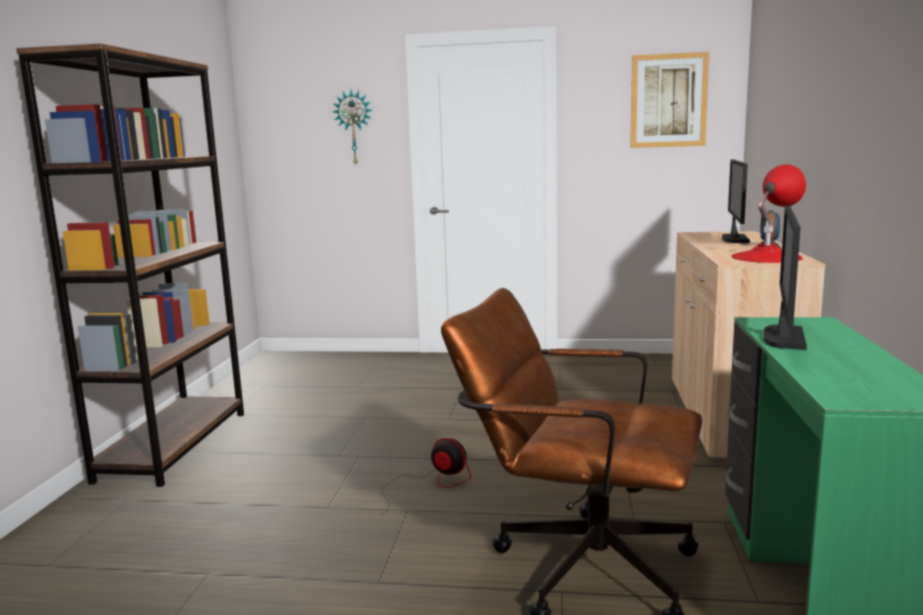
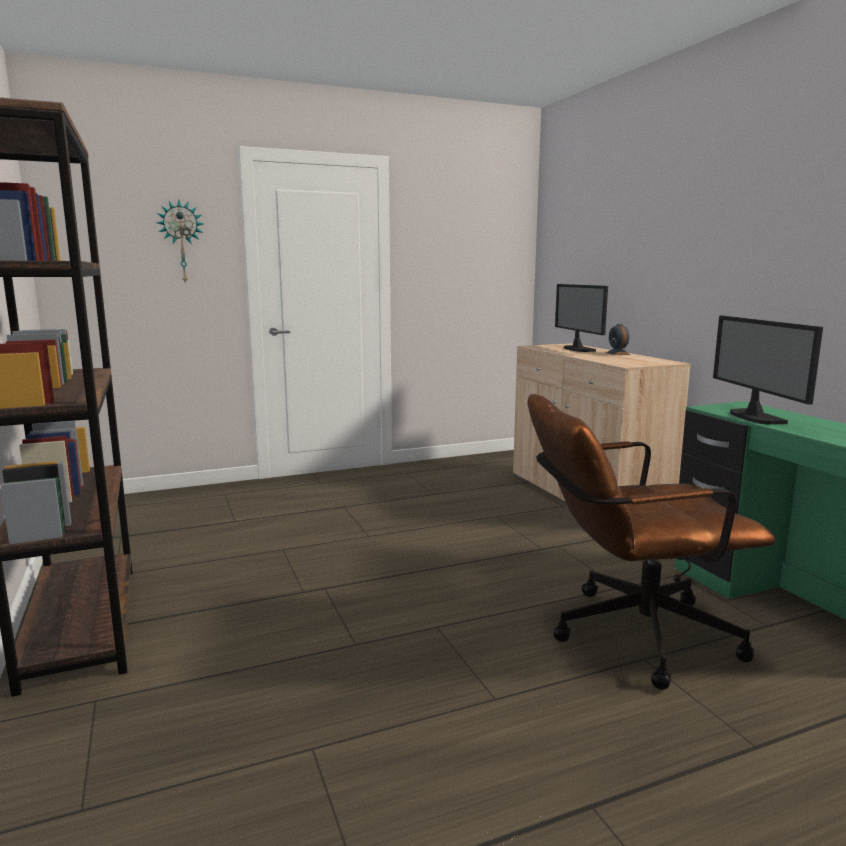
camera: 30 degrees left, 0 degrees up
fan [380,438,471,516] -> none
picture [630,52,709,148] -> none
red table lamp [731,164,806,263] -> none

